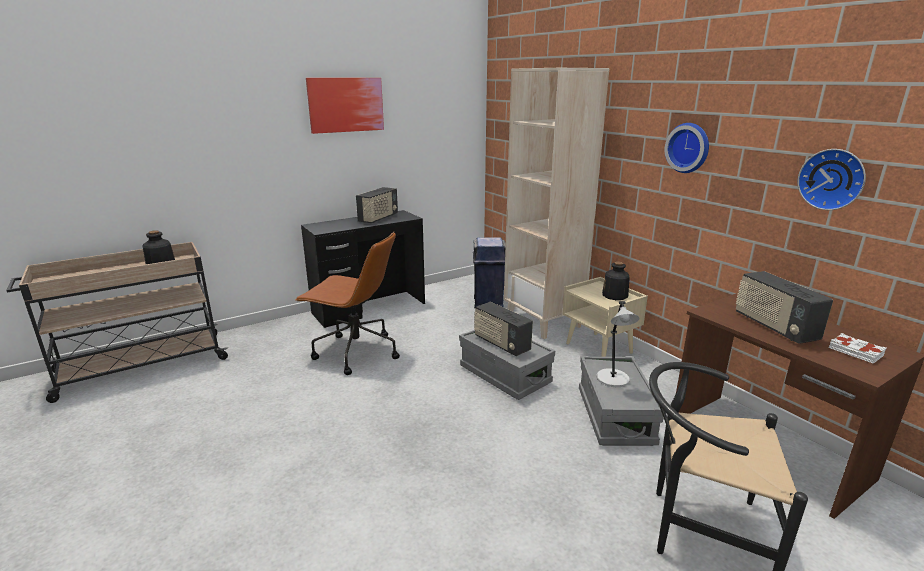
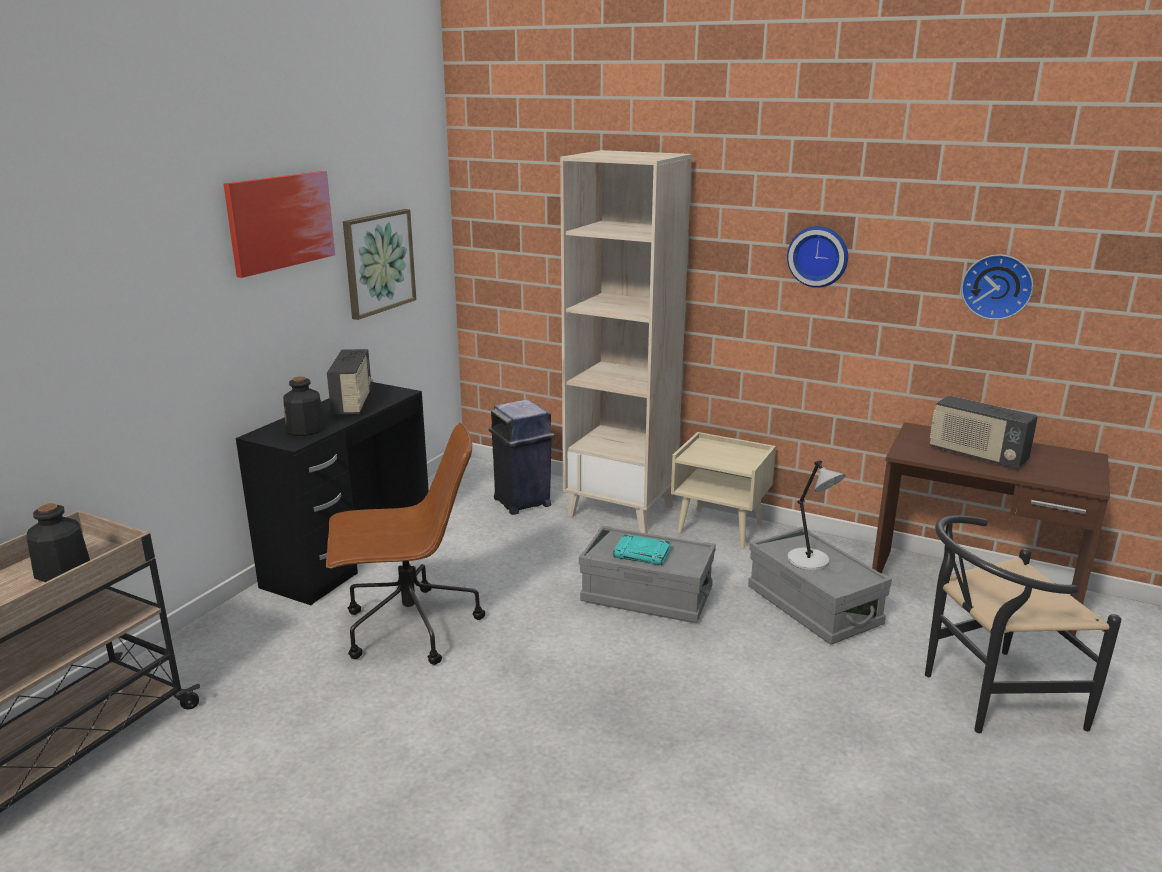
camera: 30 degrees left, 0 degrees up
radio [474,302,533,356] -> turquoise book [613,534,671,565]
bottle [602,261,630,300] -> bottle moved to [283,376,325,436]
white book [829,333,886,364] -> none
none -> picture [343,209,416,320]

